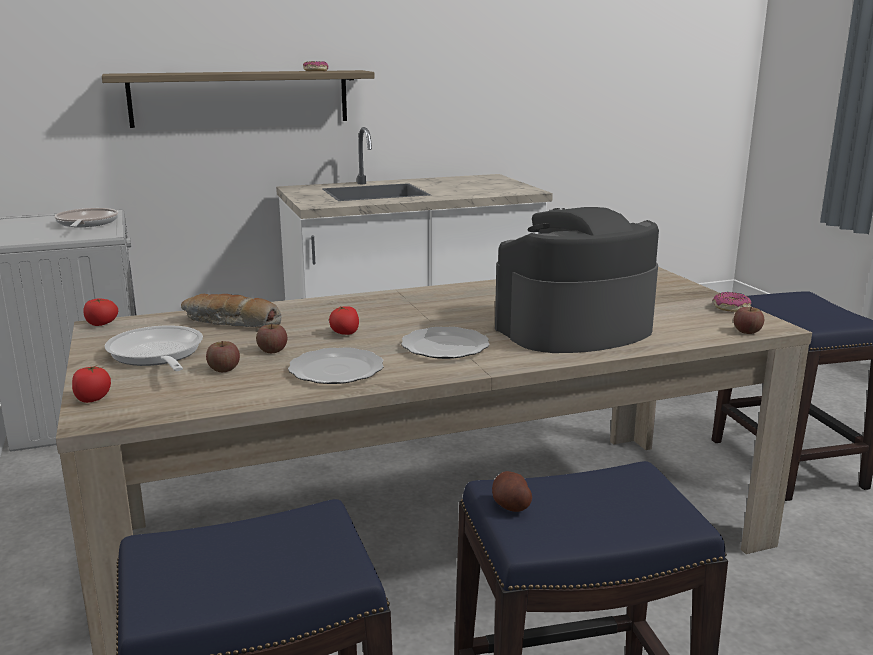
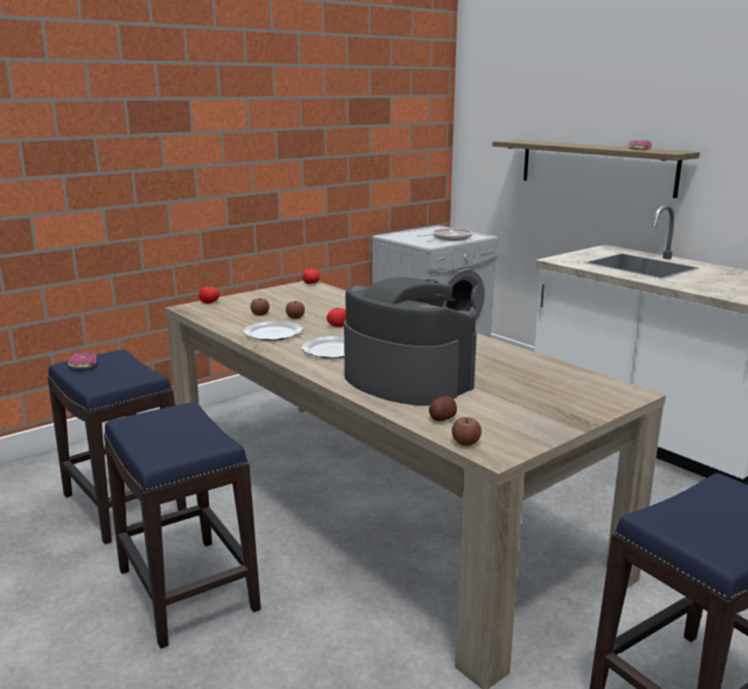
camera: 70 degrees right, 0 degrees up
frying pan [105,325,203,371] -> none
bread [181,294,281,328] -> none
potato [492,471,532,512] -> potato moved to [429,396,457,421]
donut [712,292,752,312] -> donut moved to [67,352,97,369]

